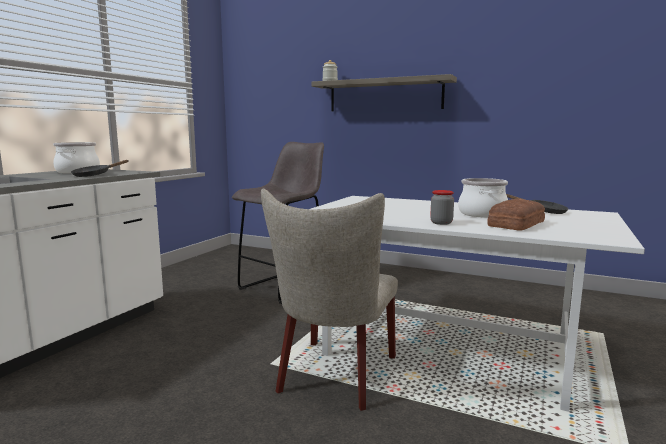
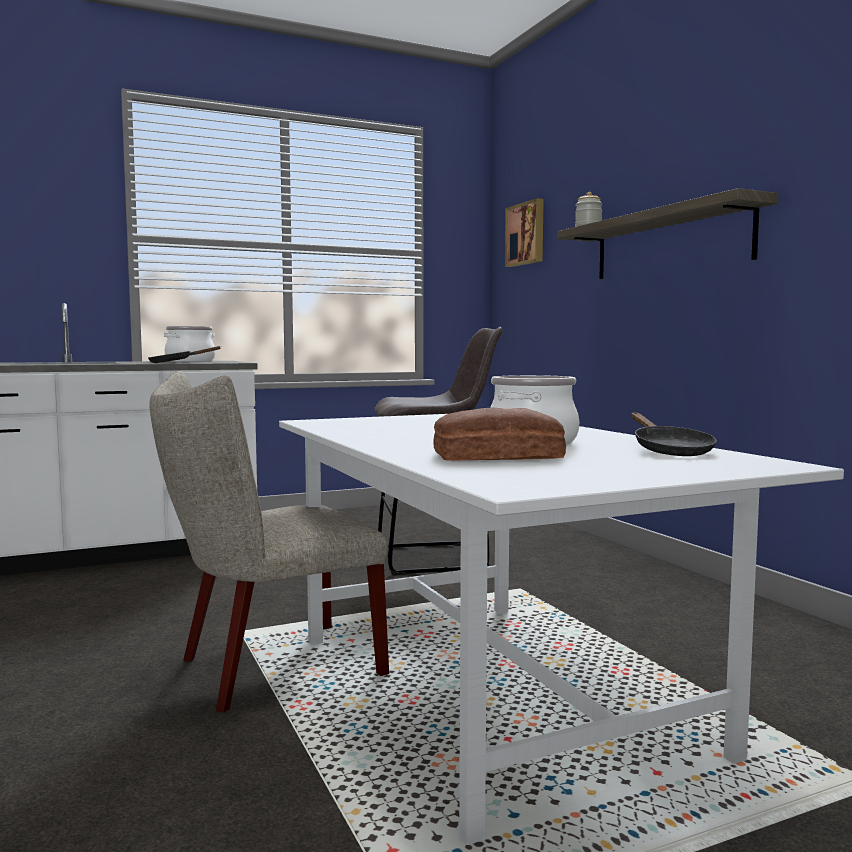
camera: 40 degrees right, 5 degrees down
jar [430,190,454,225] -> none
none -> picture [505,198,544,267]

